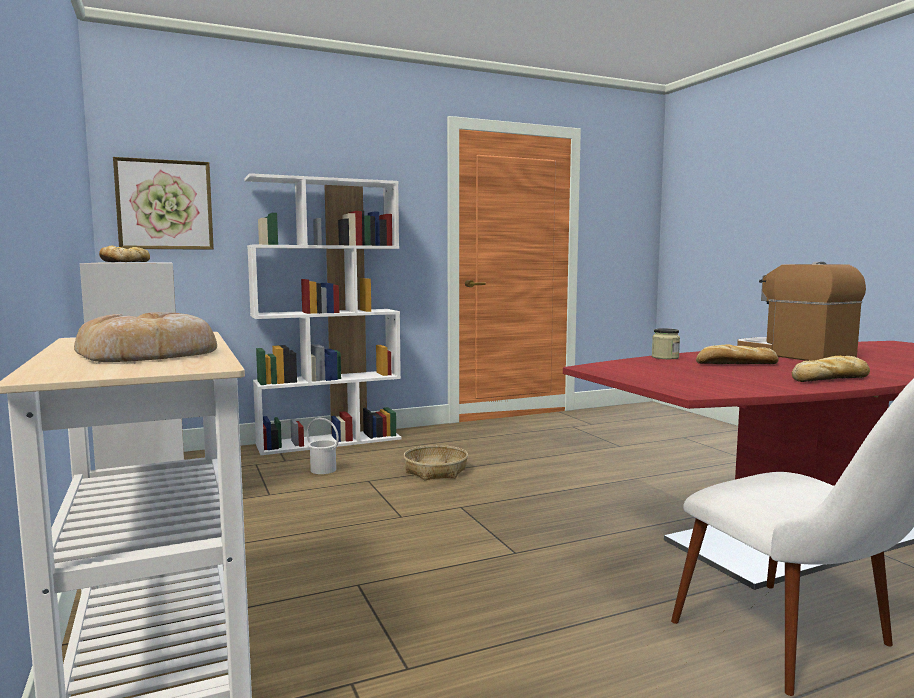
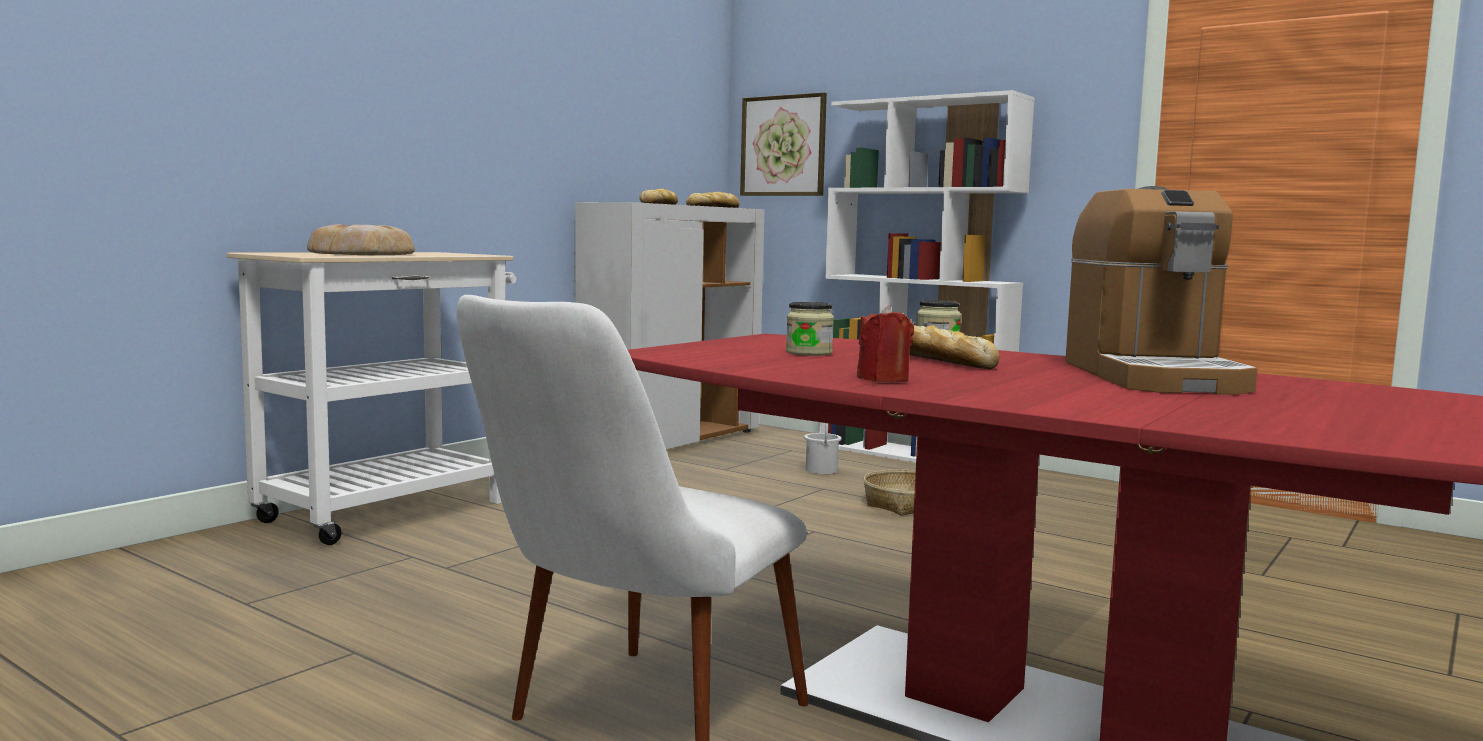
camera: 60 degrees right, 0 degrees up
coffee machine [737,262,866,361] -> coffee machine turned 150 degrees clockwise [1065,186,1257,395]
bread [792,356,870,382] -> red candle [857,305,914,383]
none -> jar [786,302,834,356]

